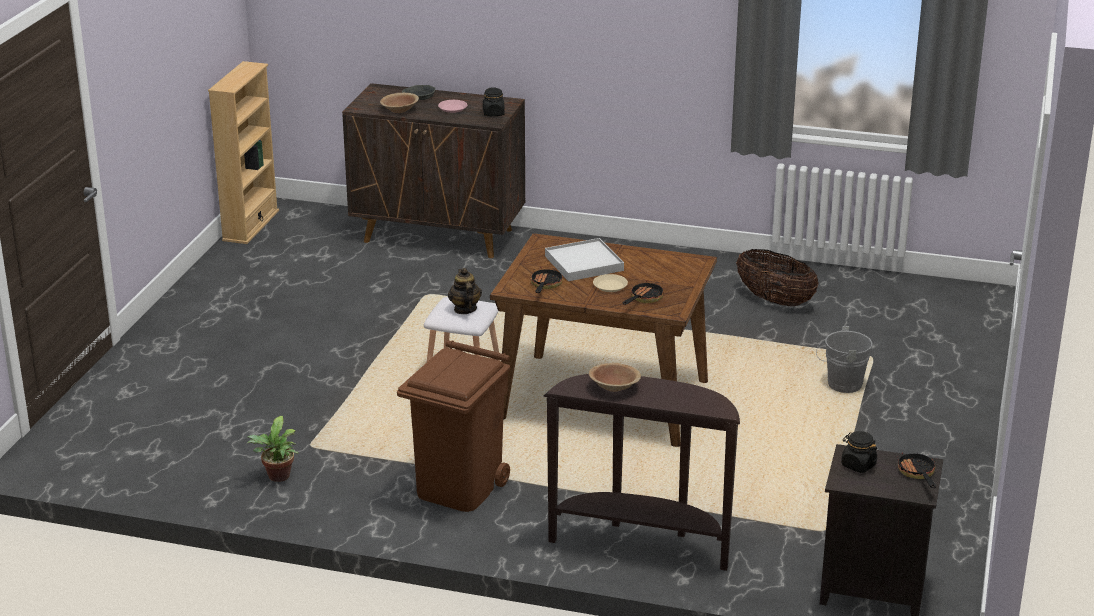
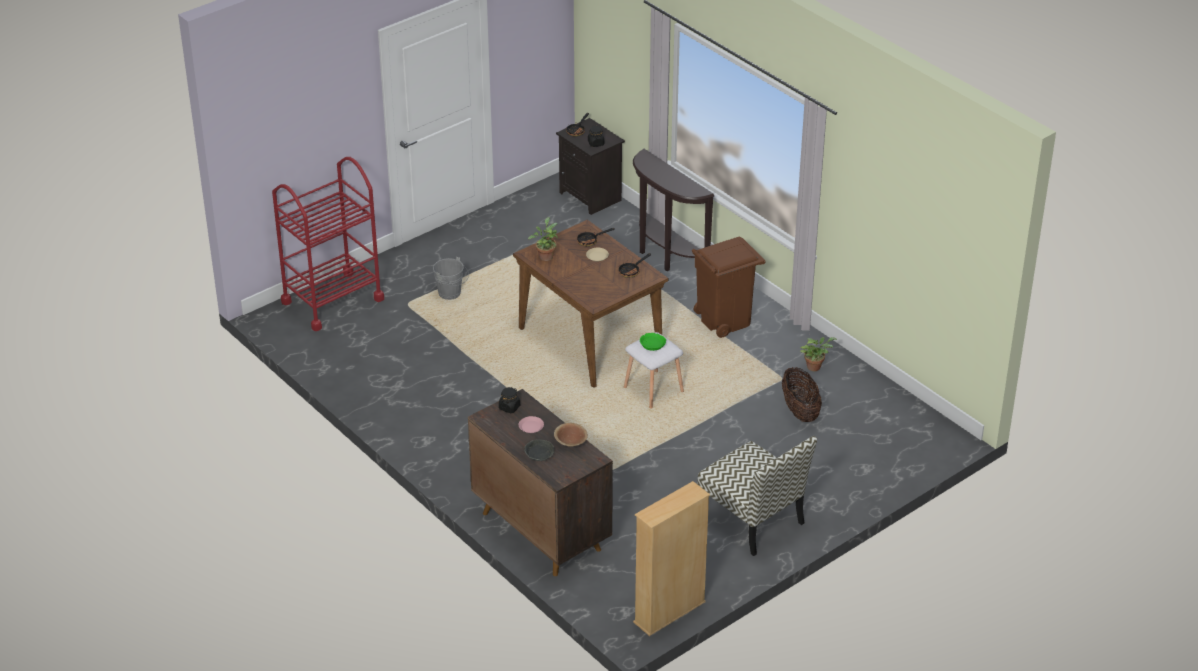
camera: 145 degrees left, 10 degrees up
teapot [448,268,482,314] -> green bowl [640,333,666,351]
white tray [545,238,624,281] -> none
brown bowl [589,363,641,392] -> none
basket [736,249,819,306] -> basket moved to [782,367,822,422]
none -> red cart [272,157,384,331]
none -> potted plant [528,217,558,261]
none -> chair [697,436,817,556]

